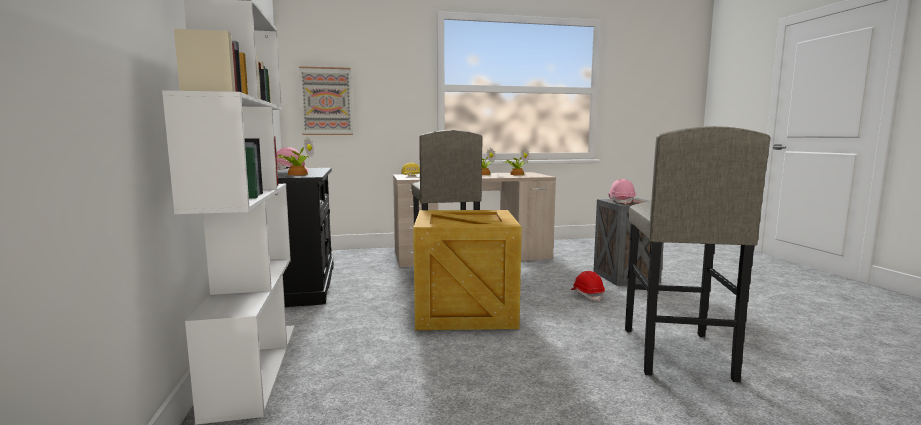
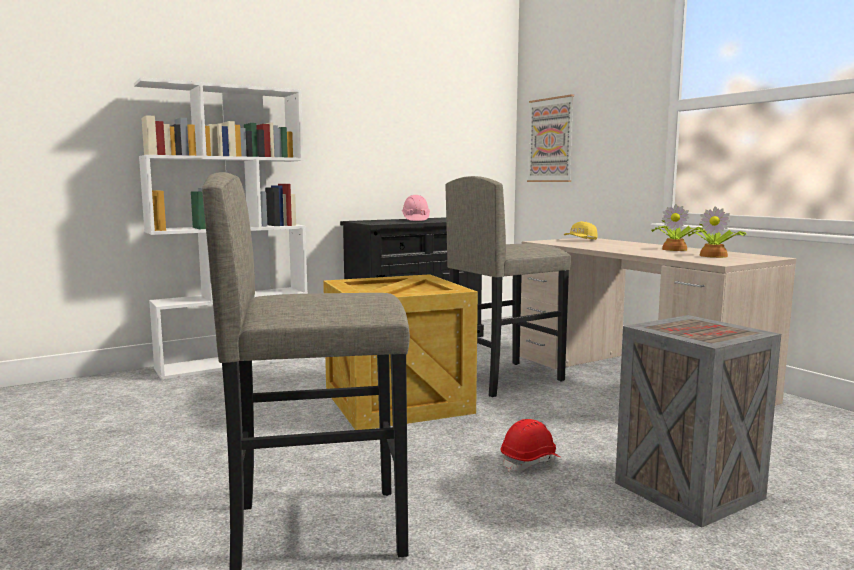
camera: 70 degrees right, 0 degrees up
potted plant [277,137,315,175] -> none
pink hard hat [608,179,636,205] -> none

